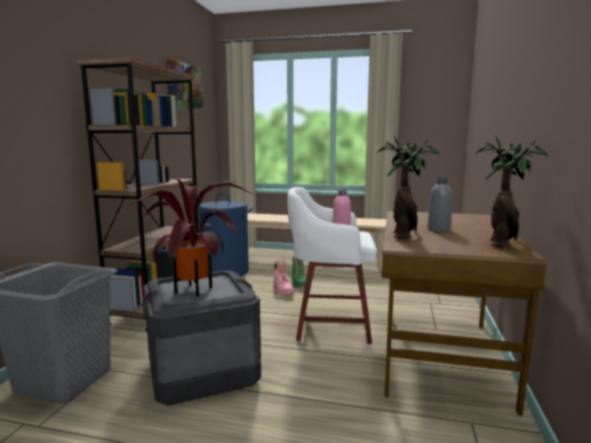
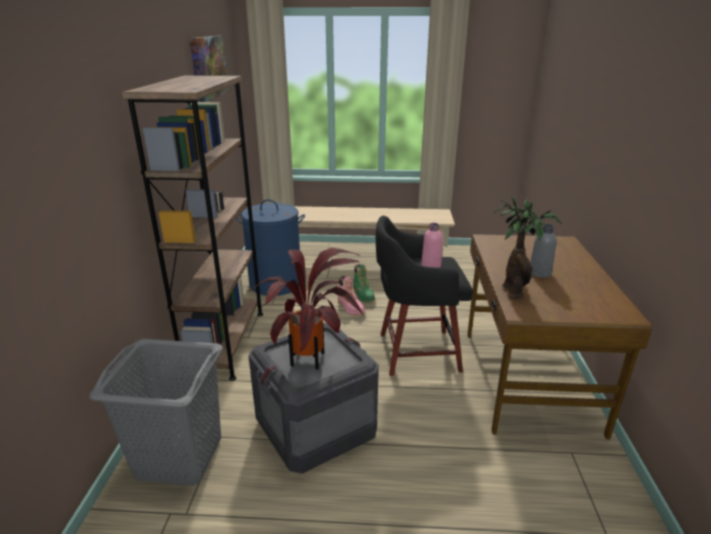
camera: 10 degrees left, 15 degrees up
white stool [287,187,377,344] -> black stool [376,215,473,376]
potted plant [475,135,549,247] -> none

